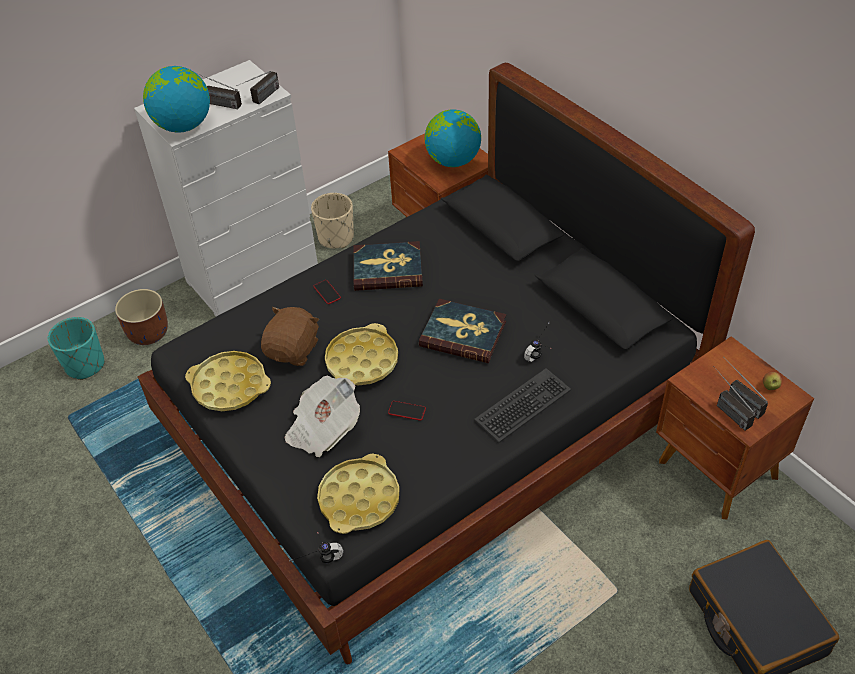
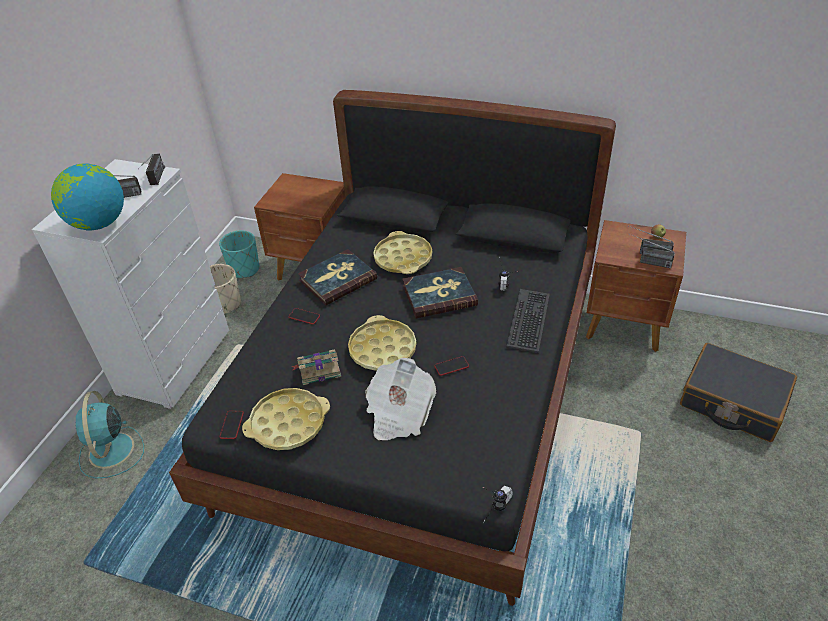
camera: 35 degrees left, 5 degrees down
turquoise planter [48,317,105,380] -> turquoise planter moved to [219,231,259,278]
brown planter [115,289,168,345] -> turquoise fan [75,391,144,478]
brown plush toy [261,307,319,366] -> book [292,349,341,385]
yellow tray [317,454,400,534] -> yellow tray moved to [373,231,432,274]
globe [425,109,481,167] -> none
none -> phone [219,411,244,439]

